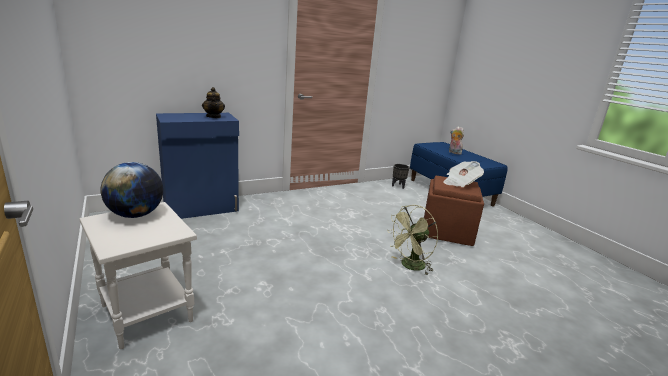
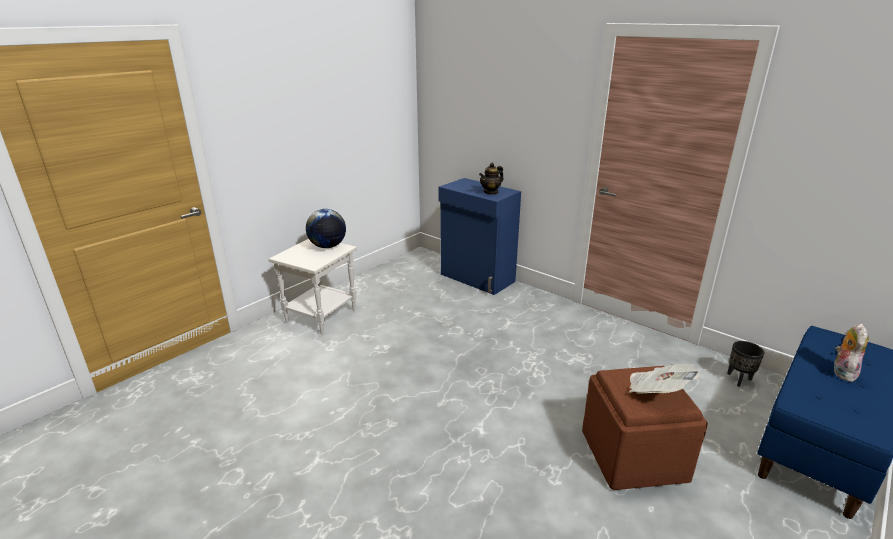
camera: 70 degrees right, 5 degrees up
green fan [387,205,438,275] -> none

